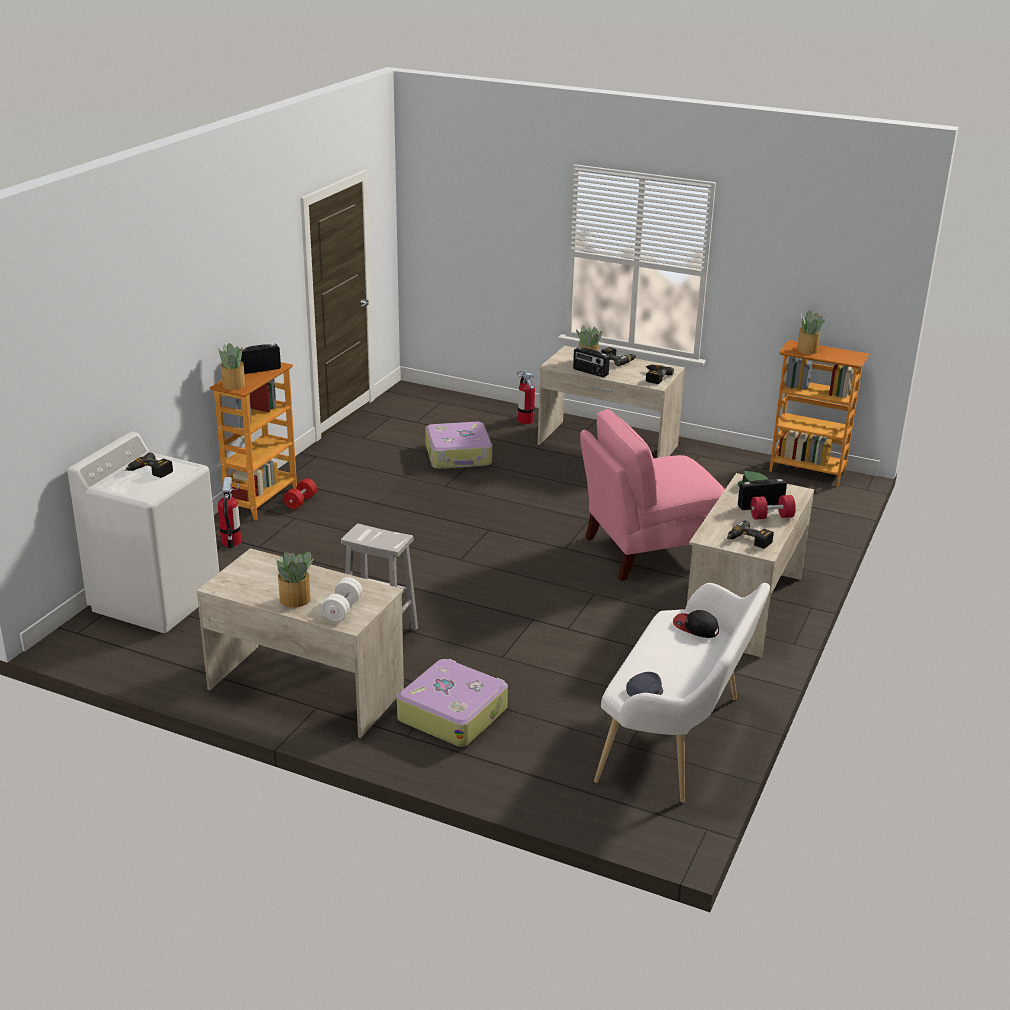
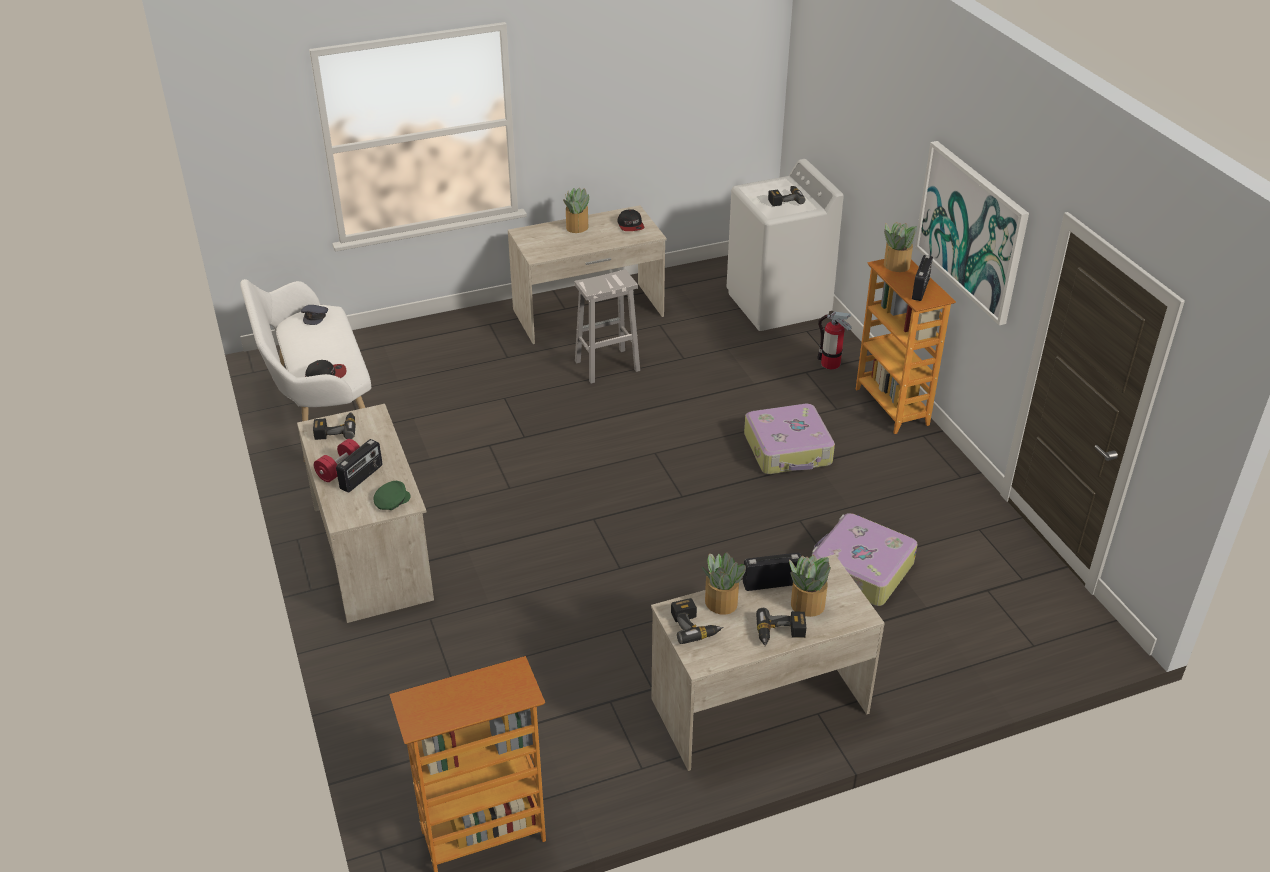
camera: 135 degrees right, 10 degrees up
red dumbbell [283,478,317,509] -> none
white dumbbell [321,577,363,622] -> none
suitcase [397,659,508,747] -> suitcase moved to [744,404,835,474]
fire extinguisher [517,371,535,424] -> none
pink chair [580,408,725,581] -> none
potted plant [797,310,825,354] -> potted plant moved to [702,552,746,615]
none -> cap [617,209,644,231]
none -> picture [915,141,1029,325]

